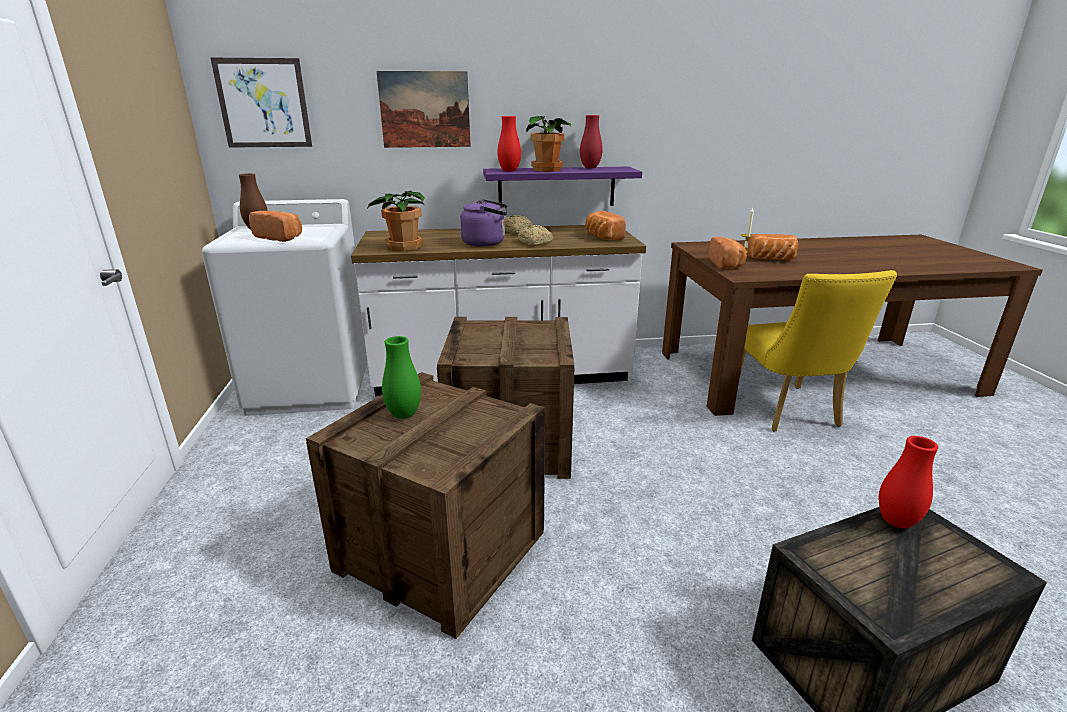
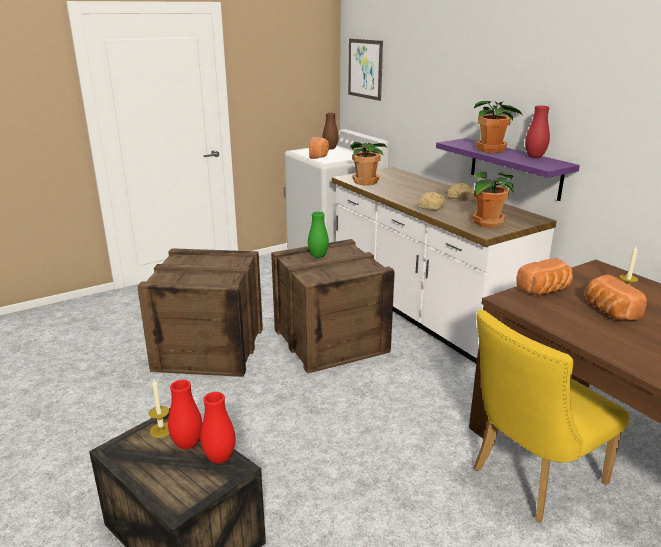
camera: 65 degrees right, 0 degrees up
picture [376,71,471,148] -> none
green vase [382,336,421,419] -> green vase moved to [308,212,329,258]
purple kettle [460,199,507,247] -> none
red vase [497,116,521,172] -> red vase moved to [168,380,202,449]
bread [585,211,626,241] -> potted plant [472,171,514,228]
none -> candle [149,379,170,438]

